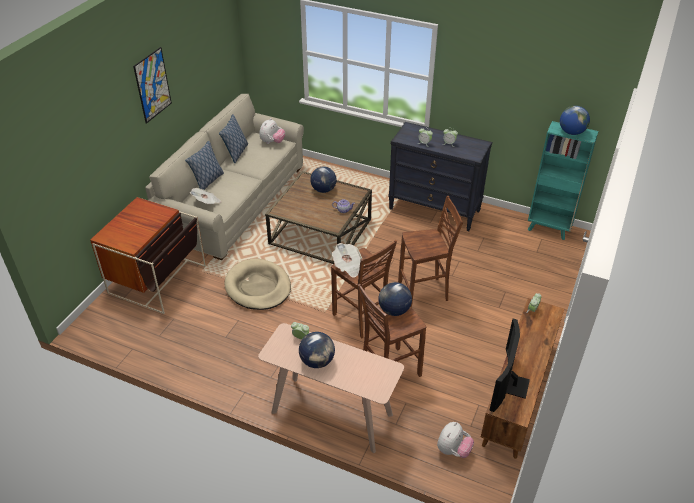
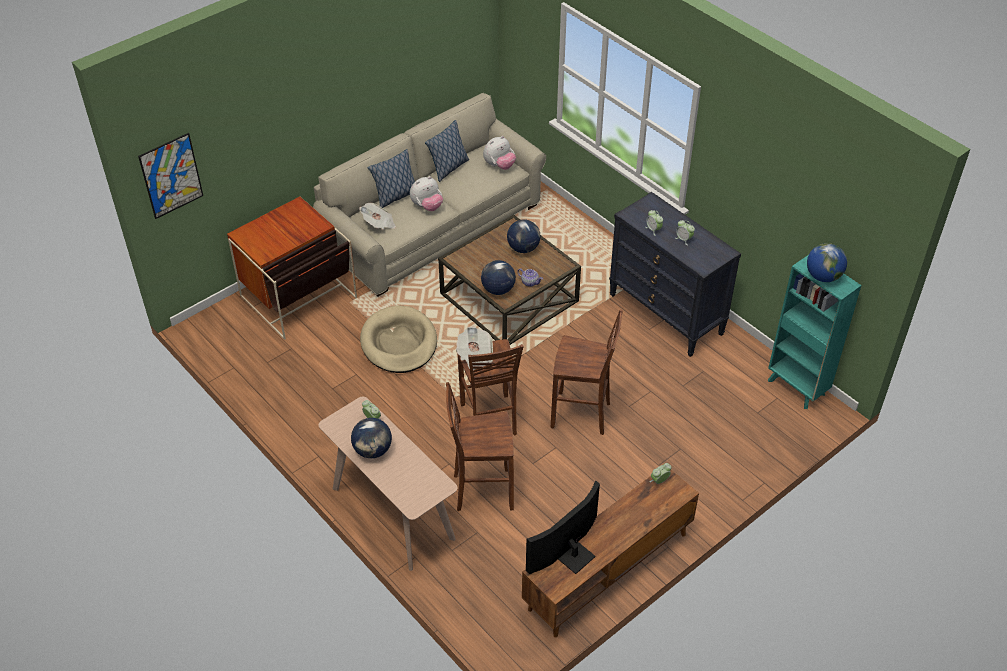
camera: 25 degrees right, 5 degrees up
picture [133,47,172,124] -> picture moved to [138,133,203,219]
globe [378,282,412,316] -> globe moved to [481,260,516,295]
plush toy [437,422,474,458] -> plush toy moved to [410,176,443,211]

